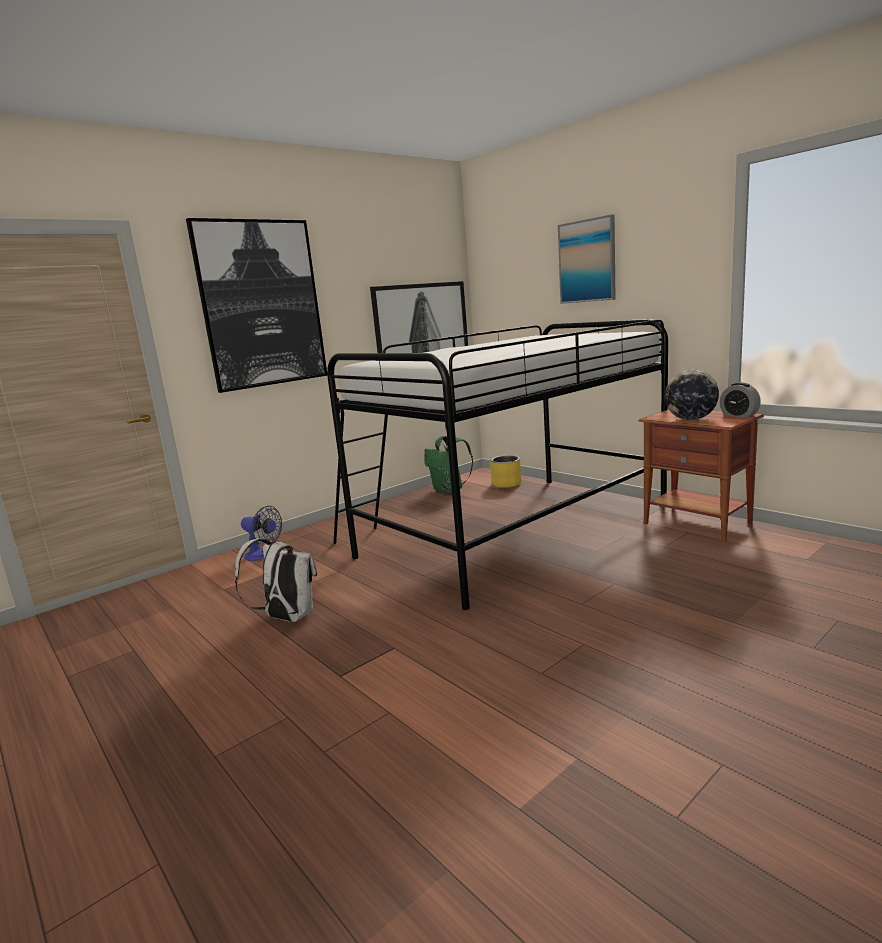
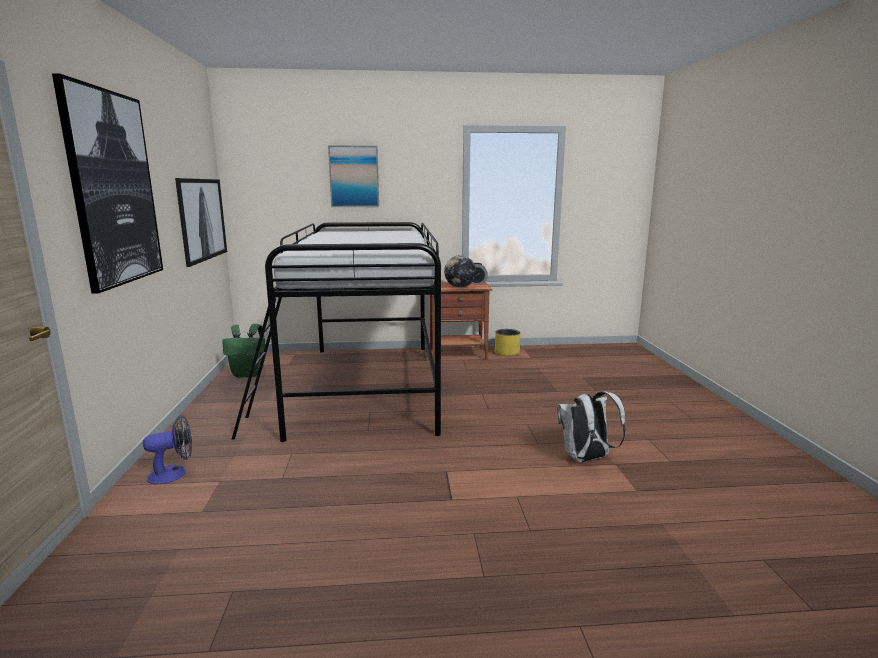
camera: 55 degrees left, 0 degrees up
white backpack [235,538,317,622] -> white backpack moved to [557,391,626,463]
yellow planter [490,455,521,488] -> yellow planter moved to [495,329,520,356]

